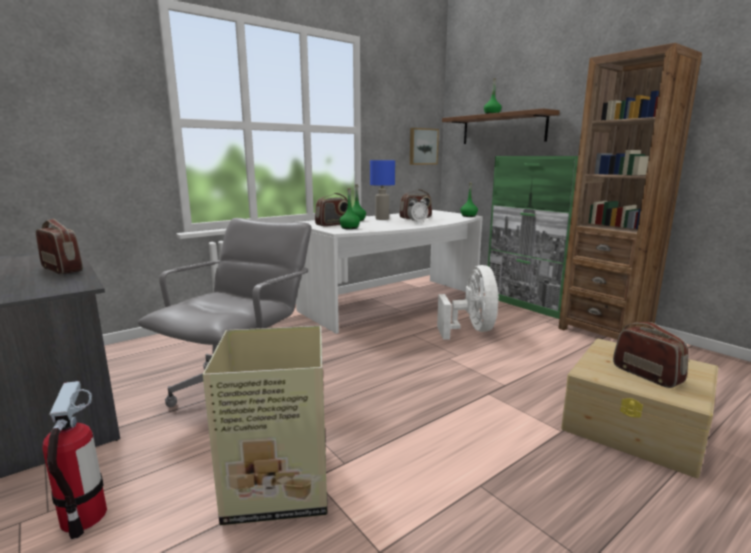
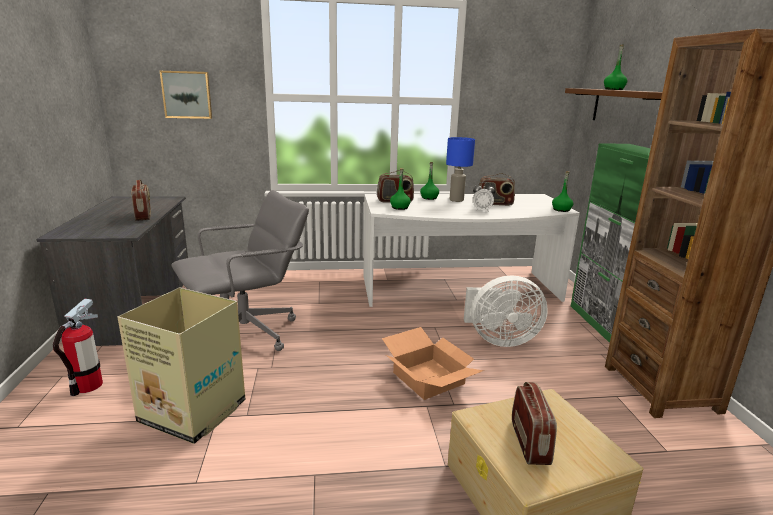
camera: 30 degrees right, 5 degrees up
picture [410,128,439,165] -> picture moved to [160,71,212,119]
white fan [437,265,499,340] -> white fan turned 60 degrees clockwise [464,275,548,347]
none -> cardboard box [382,327,484,400]

